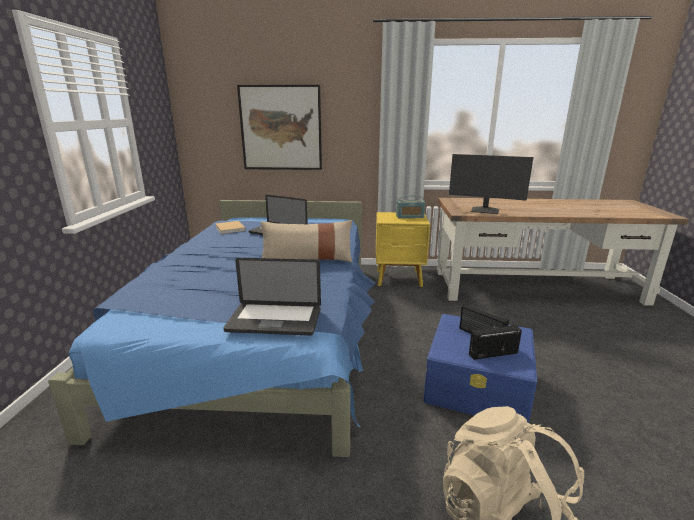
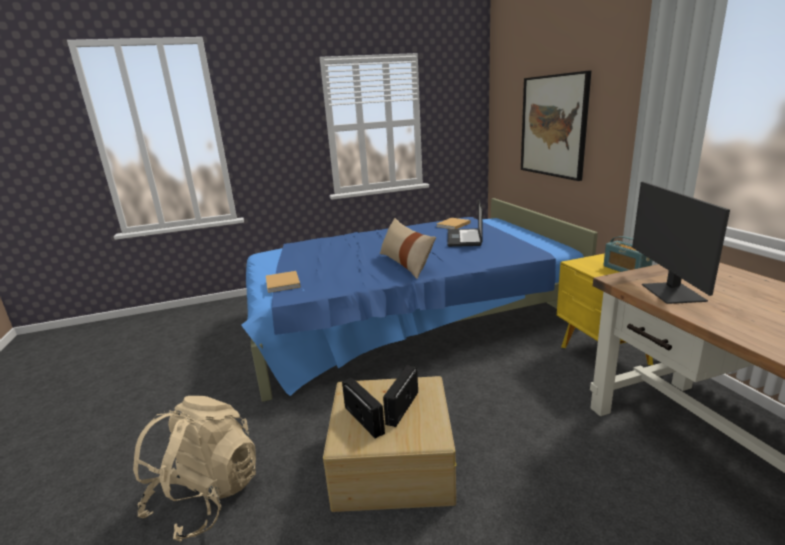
camera: 70 degrees right, 0 degrees up
laptop [224,258,321,336] -> beige book [266,271,301,293]
blue storage box [423,314,537,423] -> beige storage box [323,376,456,512]

